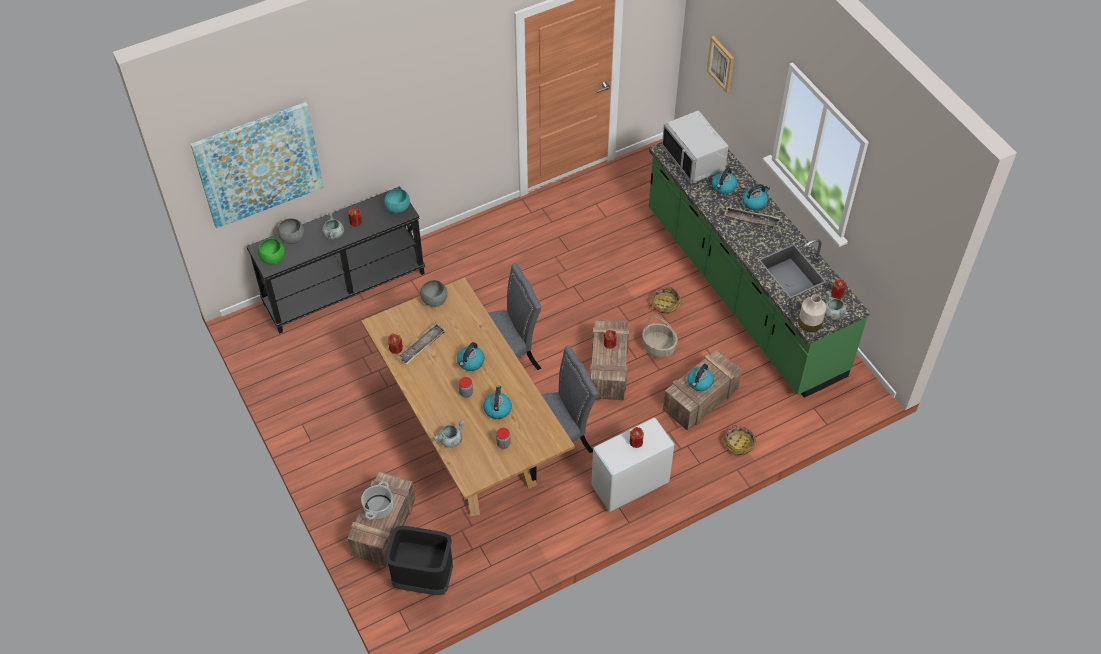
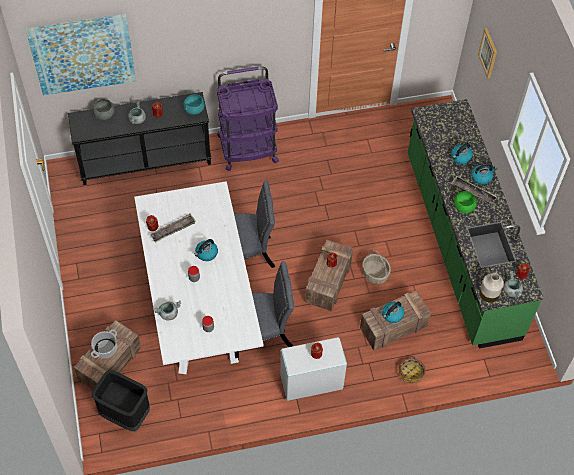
camera: 15 degrees right, 5 degrees up
green bowl [258,239,285,264] -> green bowl moved to [454,191,477,214]
brown dining table [361,277,575,517] -> white dining table [134,181,264,374]
grey bowl [420,280,448,307] -> none
kettle [483,386,512,419] -> none
basket [649,287,682,314] -> none
grey microwave [662,110,729,184] -> none
none -> purple cart [217,67,279,171]

